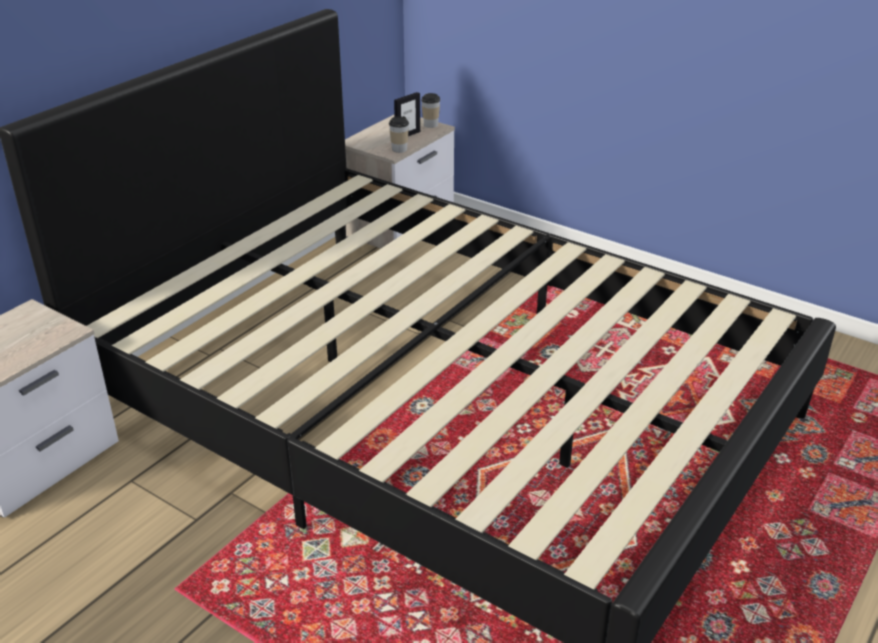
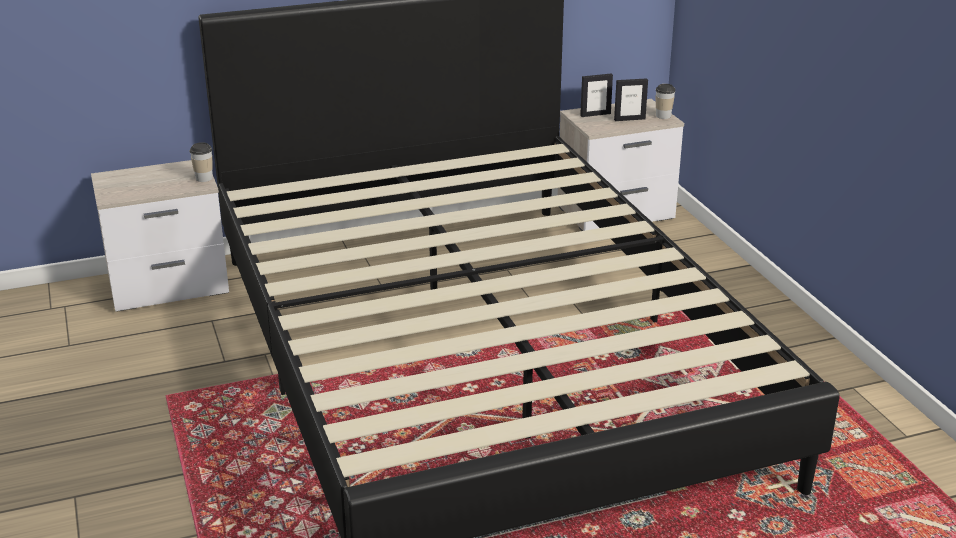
camera: 35 degrees right, 5 degrees down
cup [389,116,409,153] -> cup moved to [190,142,213,182]
none -> picture frame [580,74,613,117]

